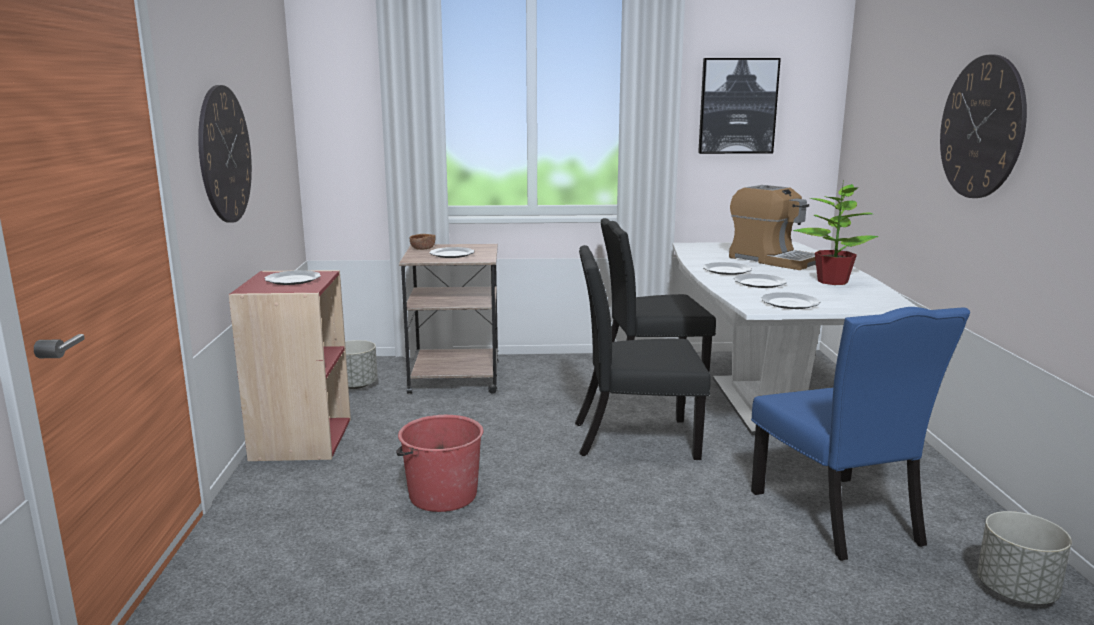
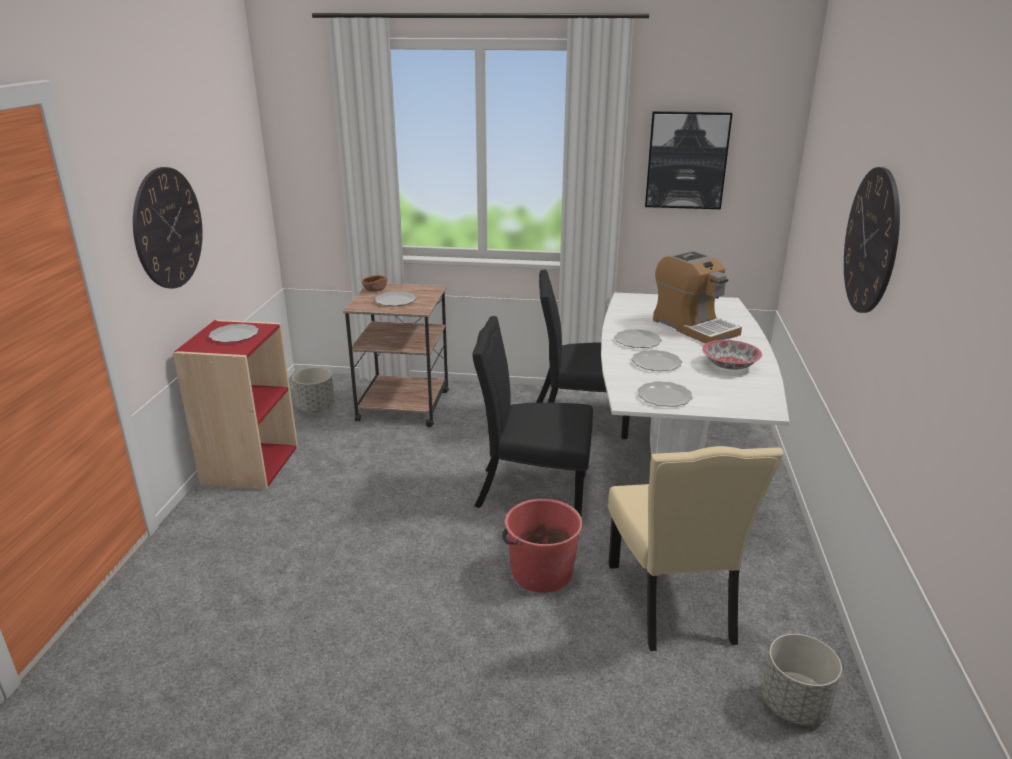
camera: 10 degrees right, 10 degrees up
red bucket [396,415,483,512] -> red bucket moved to [502,499,583,593]
blue chair [751,307,970,561] -> beige chair [608,446,784,651]
potted plant [793,184,879,285] -> bowl [702,340,762,370]

